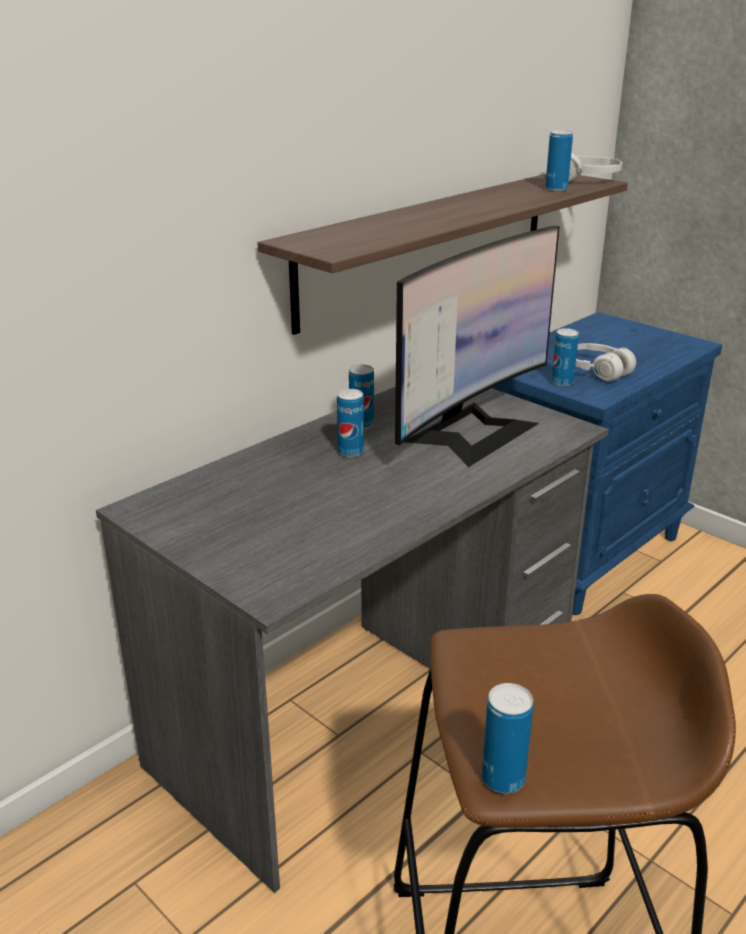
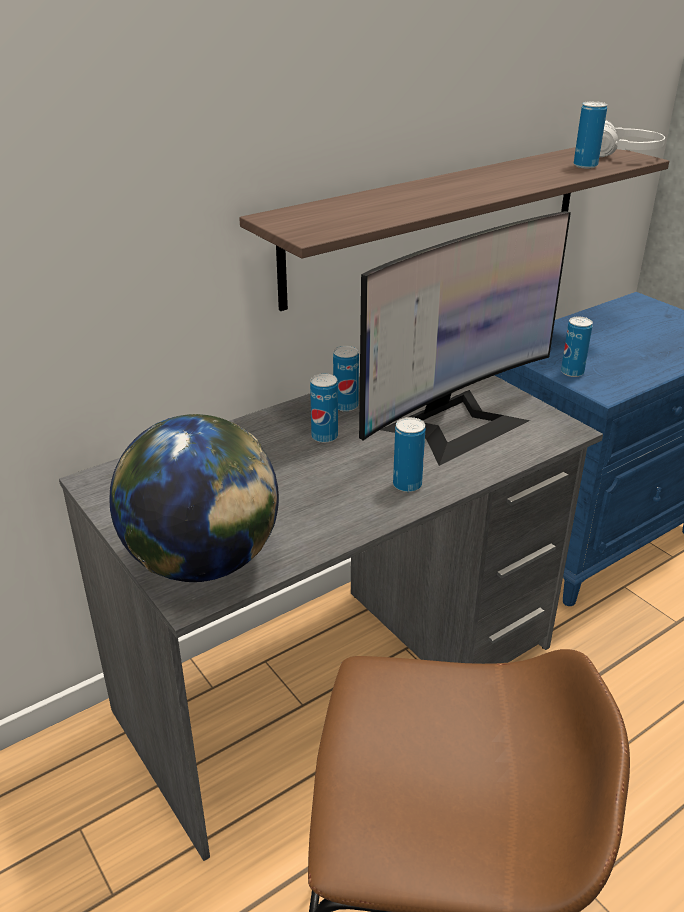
camera: 10 degrees right, 5 degrees up
can [482,683,533,793] -> can moved to [393,417,425,492]
white headphones [575,343,636,381] -> none
none -> globe [109,414,279,582]

